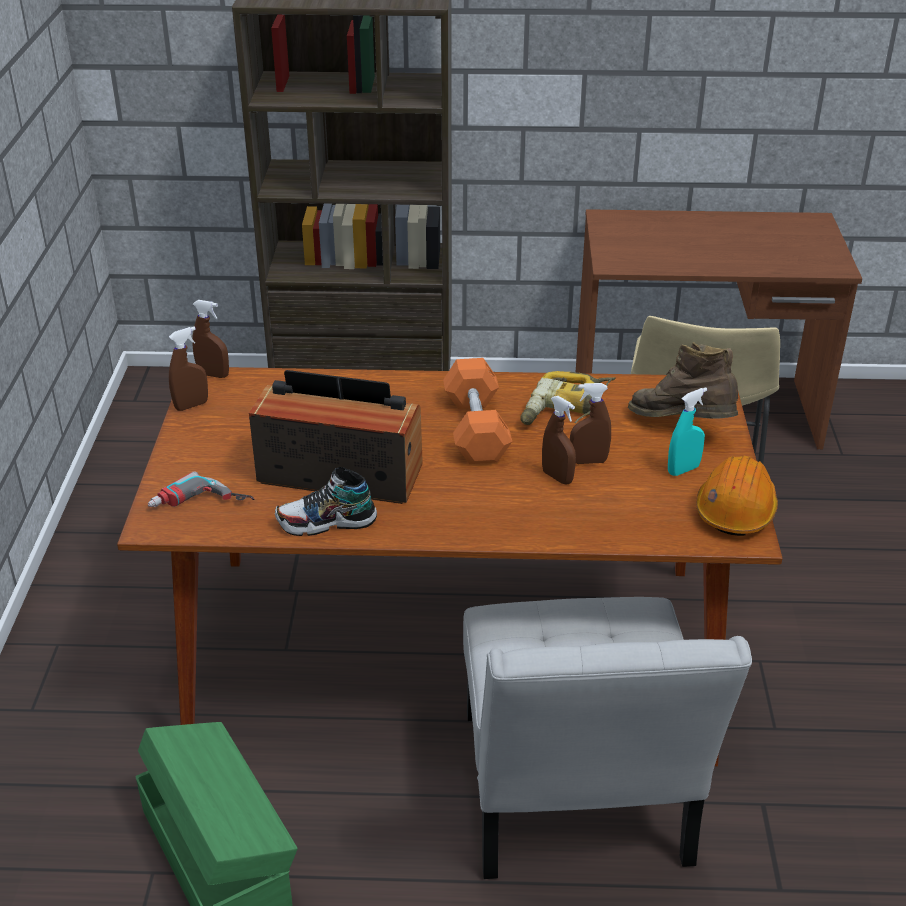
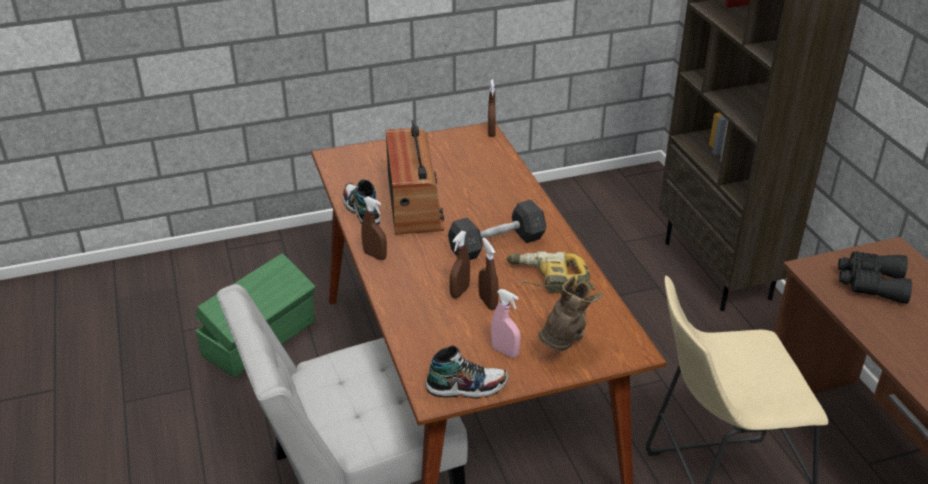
camera: 70 degrees right, 0 degrees up
power drill [148,471,255,507] -> none
brown spray bottle [169,327,208,411] -> brown spray bottle moved to [361,197,387,260]
orange dumbbell [443,358,512,464] -> grey dumbbell [448,200,546,260]
turquoise spray bottle [668,387,707,476] -> pink spray bottle [491,289,521,358]
orange hard hat [696,456,778,536] -> shoe [425,346,508,399]
none -> black binoculars [838,251,912,304]

